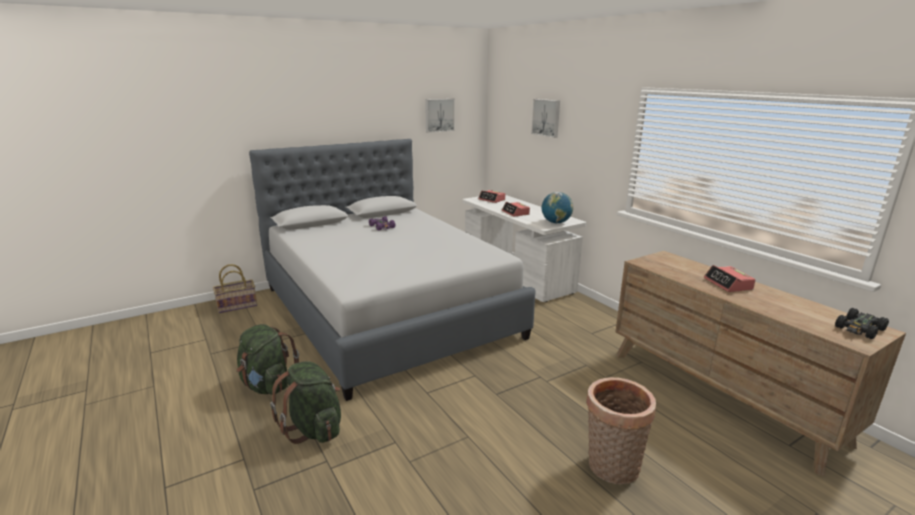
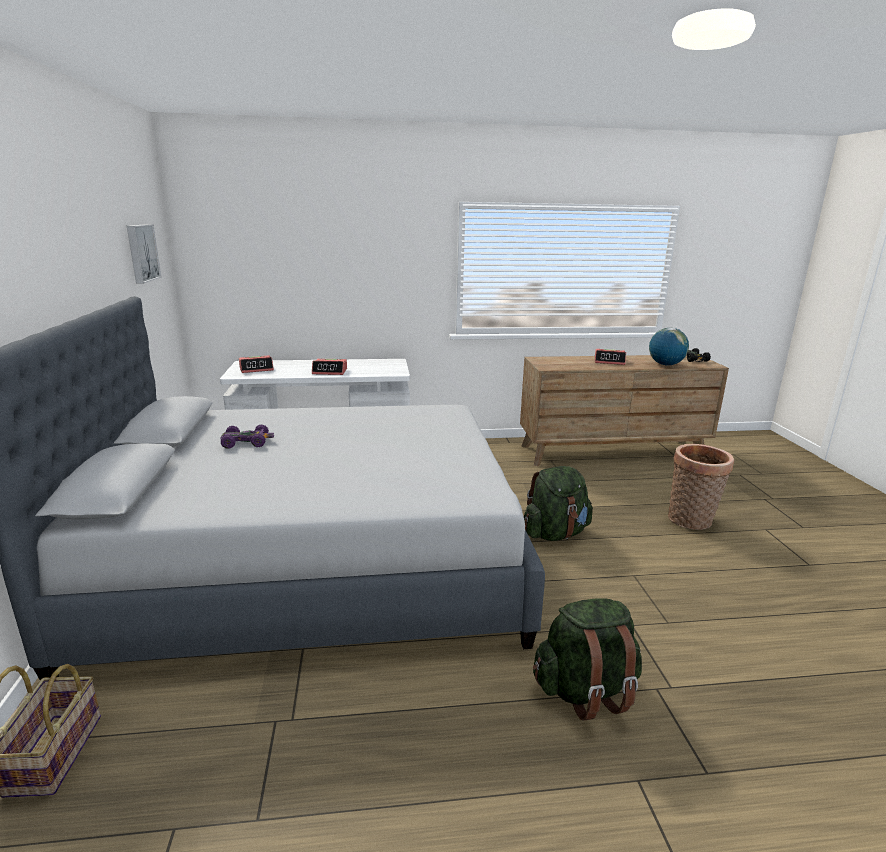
camera: 65 degrees left, 0 degrees up
green backpack [237,324,299,395] -> green backpack moved to [524,466,593,541]
picture [531,99,560,138] -> none
globe [542,192,573,224] -> globe moved to [649,328,689,366]

